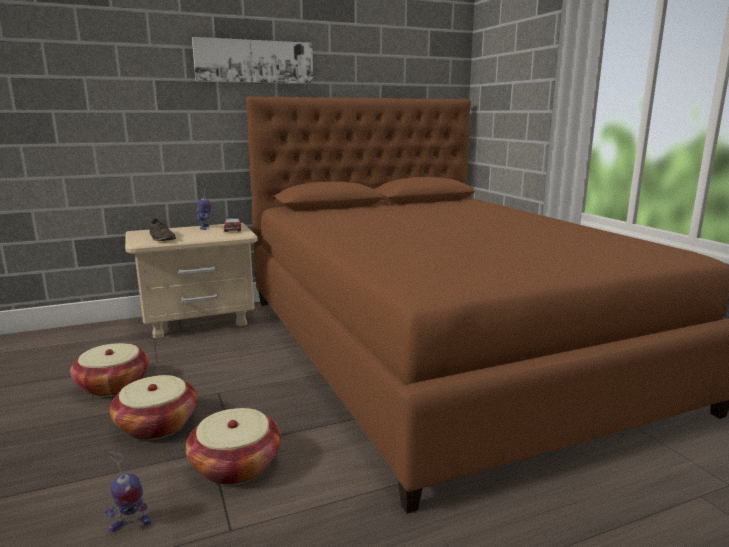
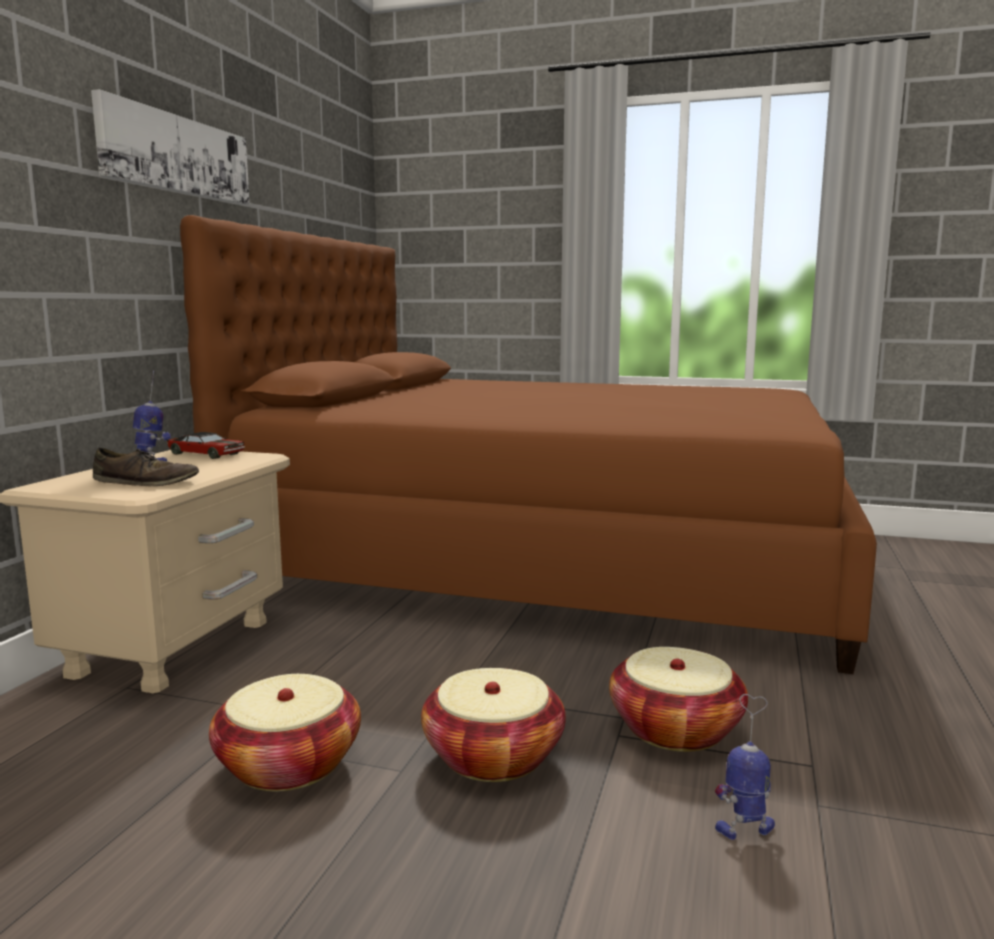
camera: 50 degrees left, 5 degrees down
toy robot [105,452,151,532] -> toy robot turned 120 degrees counterclockwise [715,694,775,840]

